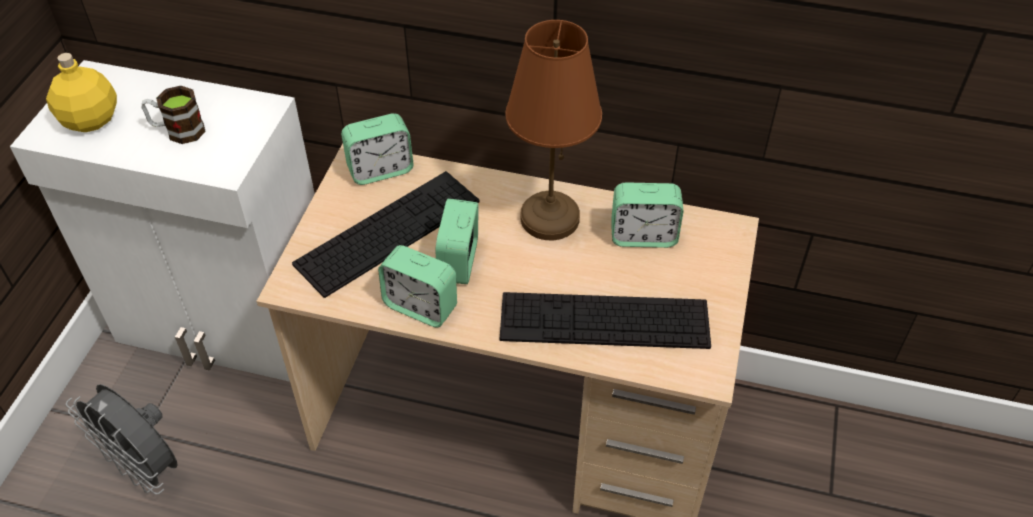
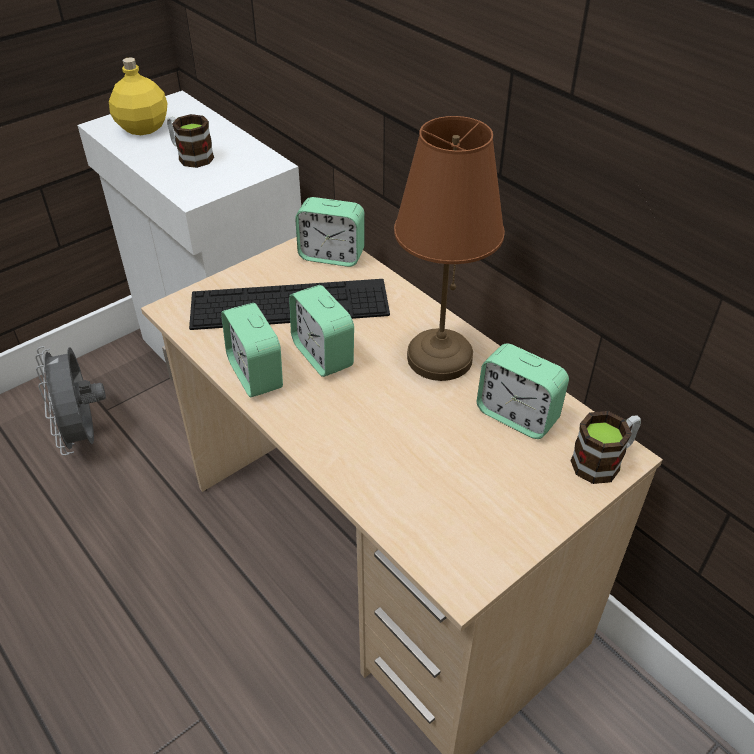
camera: 35 degrees right, 5 degrees down
alarm clock [436,199,479,284] -> alarm clock turned 75 degrees counterclockwise [289,285,354,377]
keyboard [500,292,711,349] -> none
none -> mug [570,411,641,484]

